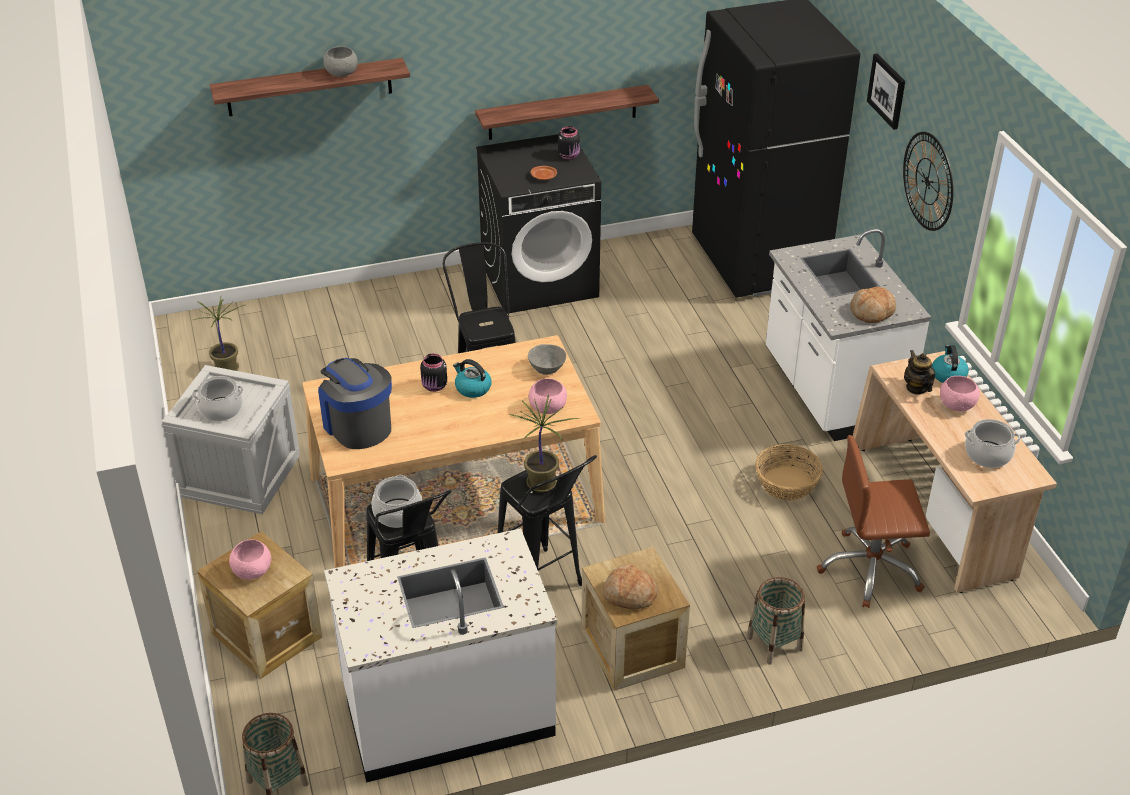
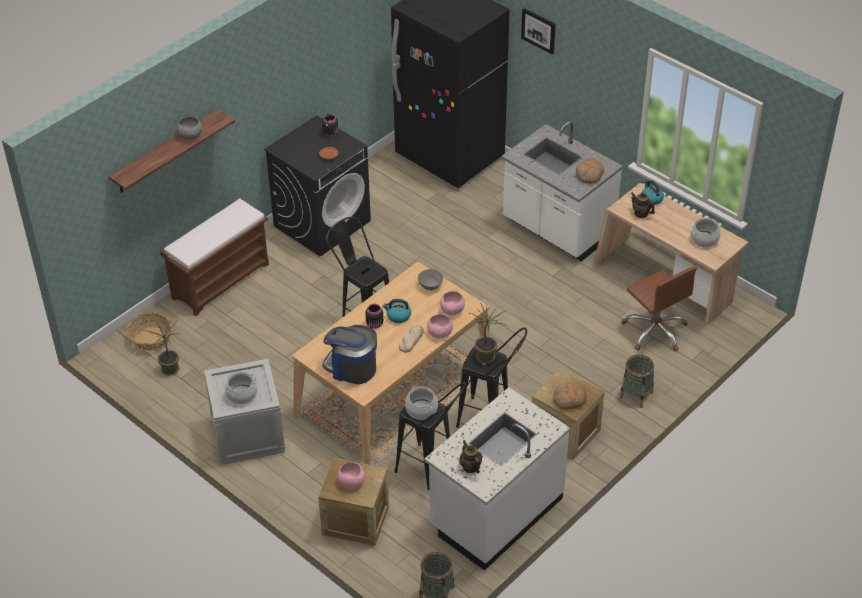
camera: 30 degrees left, 5 degrees up
shelf [475,85,659,140] -> none
basket [755,444,823,501] -> basket moved to [127,313,172,351]
brown office chair [817,435,930,608] -> brown office chair turned 90 degrees counterclockwise [621,266,697,351]
wall clock [903,132,953,231] -> none
pink bowl [940,376,980,411] -> pink bowl moved to [427,314,453,338]
none -> brown bench [160,198,269,316]
none -> bread [399,325,424,353]
none -> teapot [459,440,482,473]

